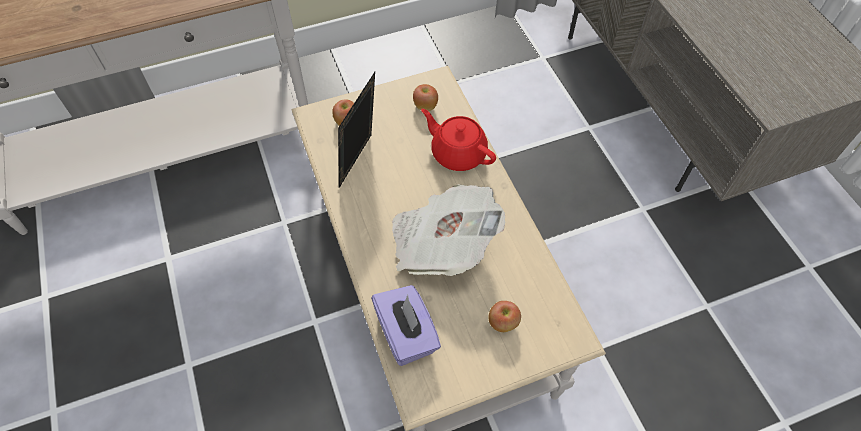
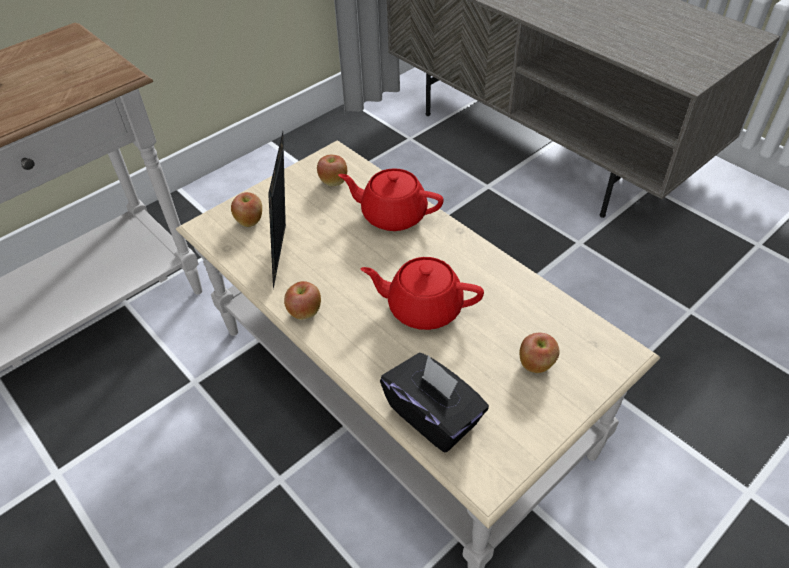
camera: 20 degrees left, 10 degrees down
purple tissue box [371,285,441,366] -> black tissue box [380,353,489,453]
newspaper [392,184,505,276] -> red teapot [360,257,484,330]
none -> apple [284,281,321,320]

